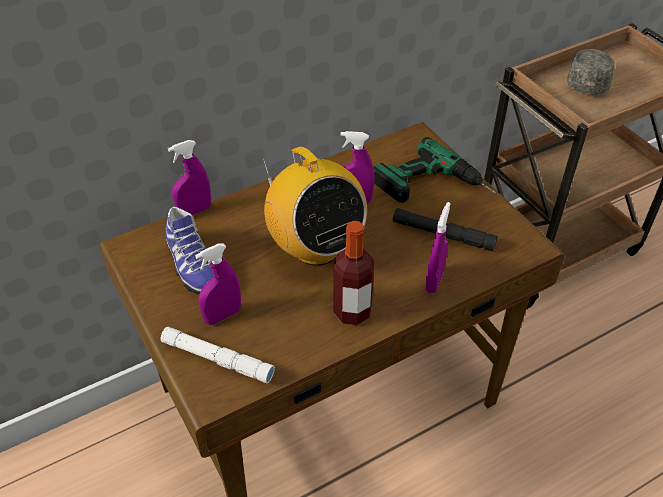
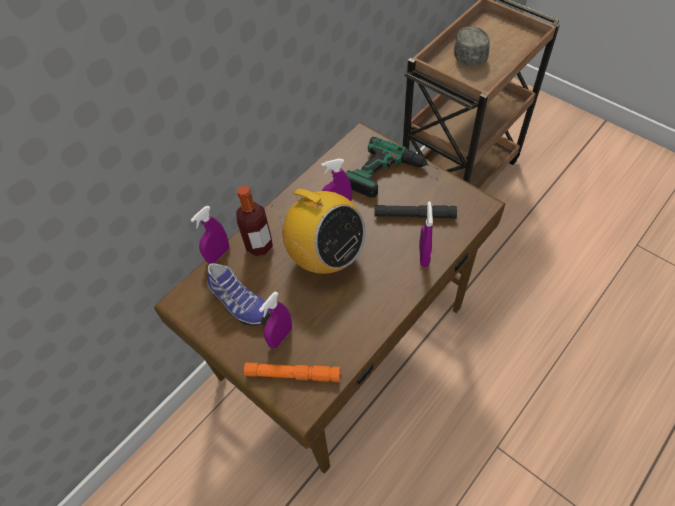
camera: 15 degrees left, 10 degrees up
white flashlight [161,327,275,383] -> orange flashlight [244,362,340,382]
bottle [333,221,374,325] -> bottle moved to [236,185,273,256]

